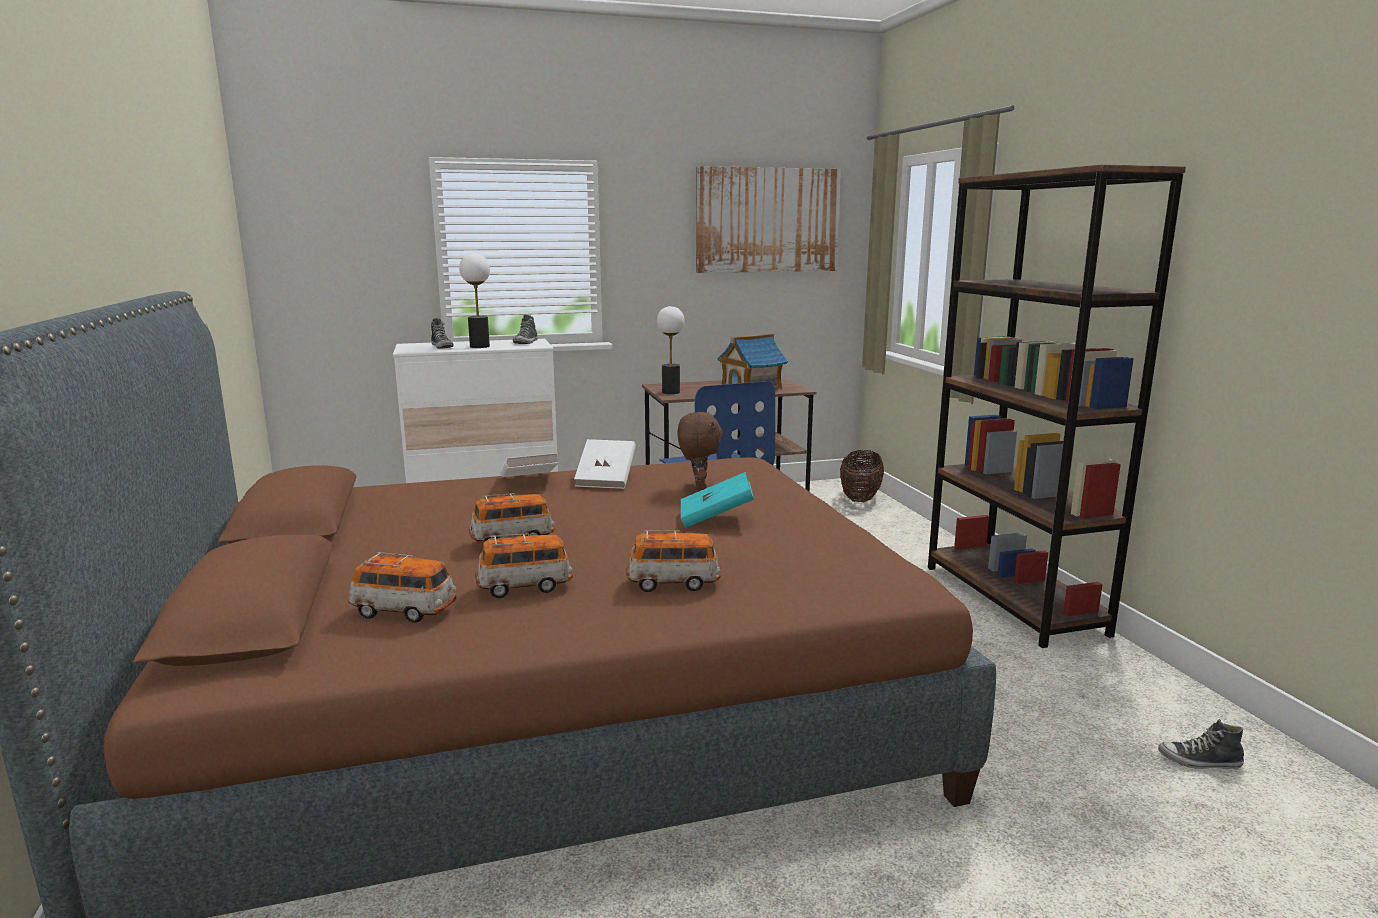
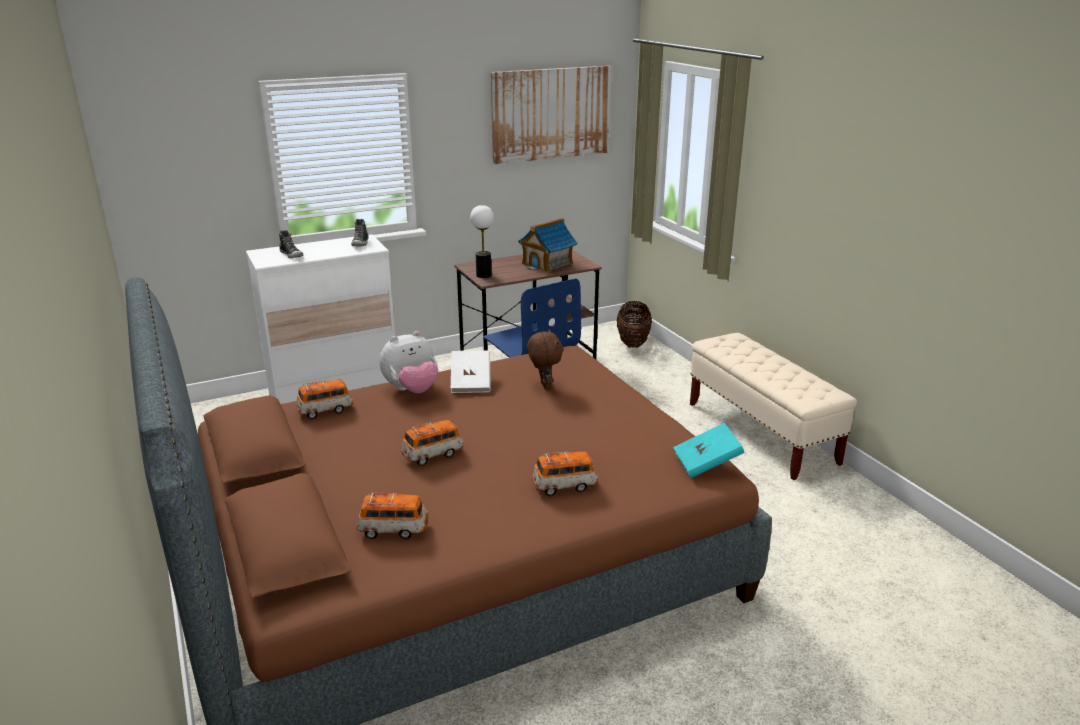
camera: 10 degrees left, 10 degrees up
table lamp [459,253,490,348] -> none
toy car [475,533,573,598] -> toy car moved to [296,380,353,419]
white book [500,453,559,477] -> plush toy [380,331,439,393]
turquoise book [681,472,754,528] -> turquoise book moved to [673,423,745,478]
brown bookcase [928,164,1186,648] -> beige bench [690,333,857,480]
shoe [1158,719,1244,769] -> none

